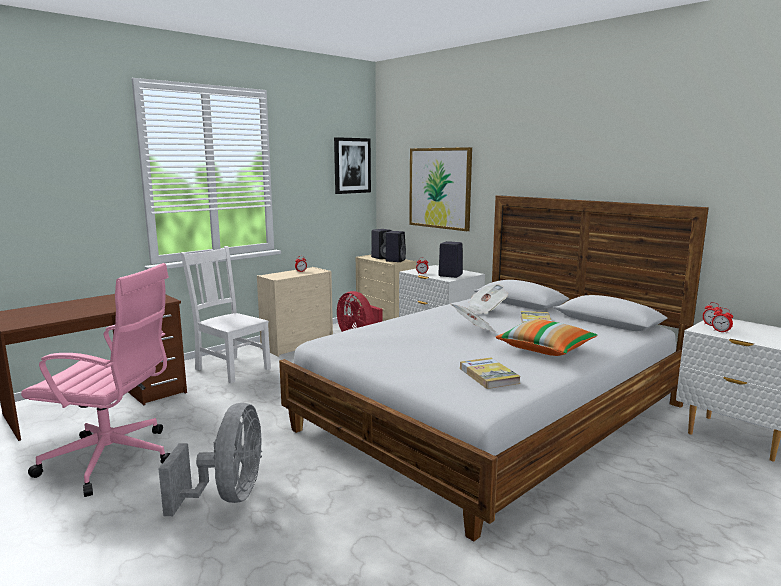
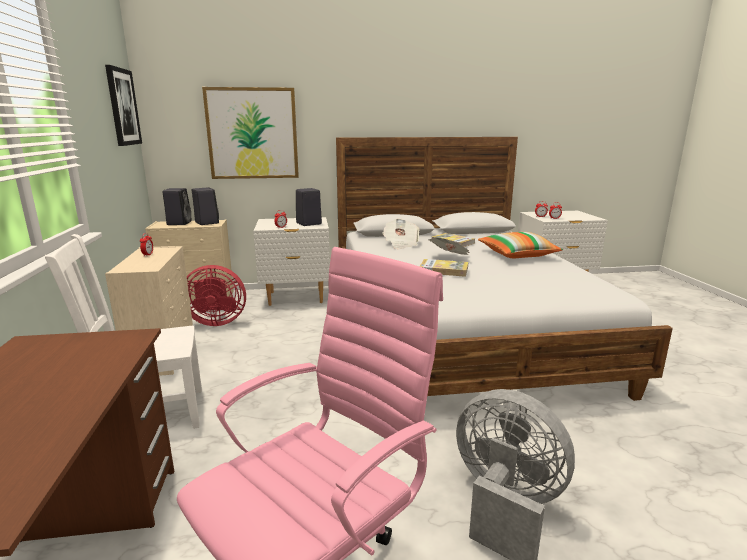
camera: 55 degrees left, 5 degrees up
book [460,358,521,389] -> book moved to [420,259,468,277]

